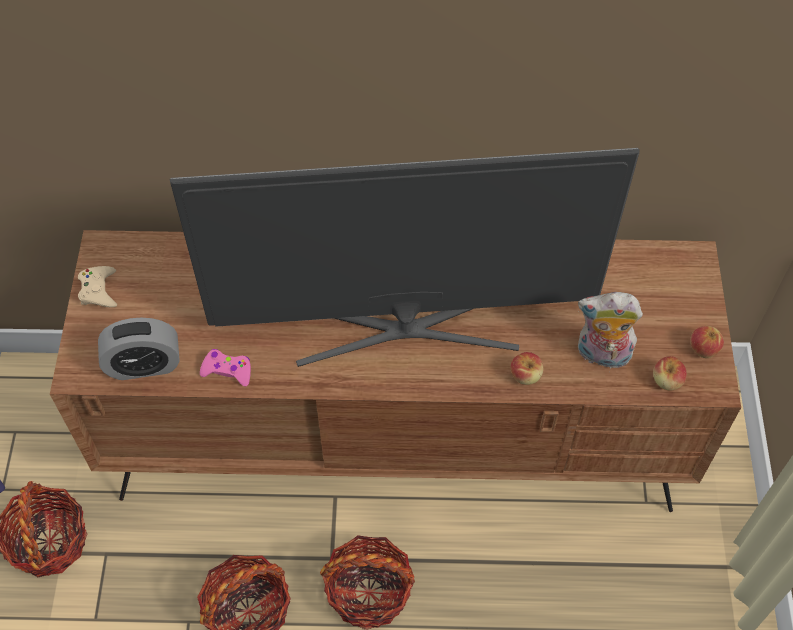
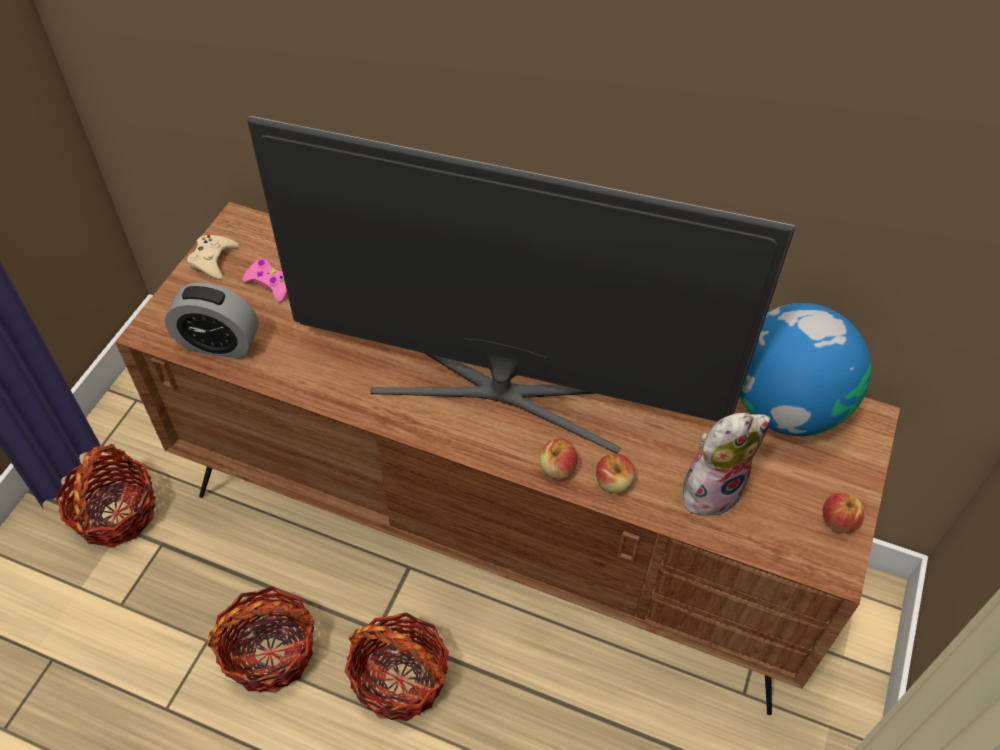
camera: 20 degrees right, 5 degrees down
pink game controller [200,349,251,386] -> pink game controller moved to [242,258,287,303]
plush toy [578,292,643,369] -> plush toy turned 120 degrees clockwise [682,413,771,516]
apple [653,356,687,390] -> apple moved to [539,439,578,479]
none -> globe [739,303,871,436]

